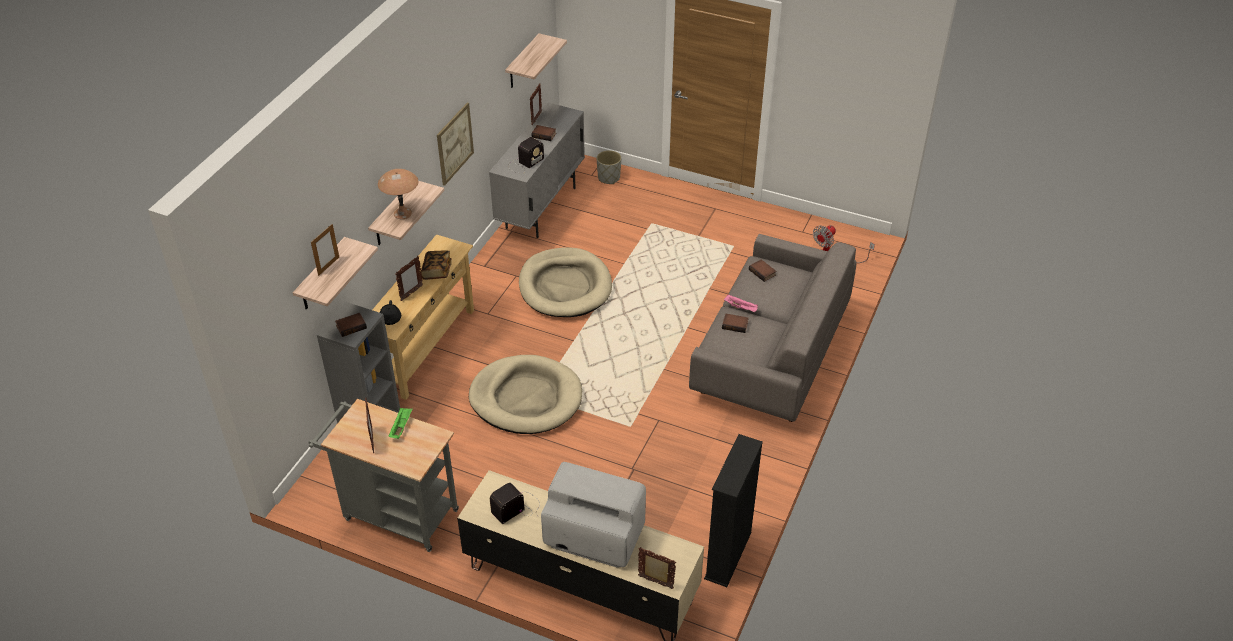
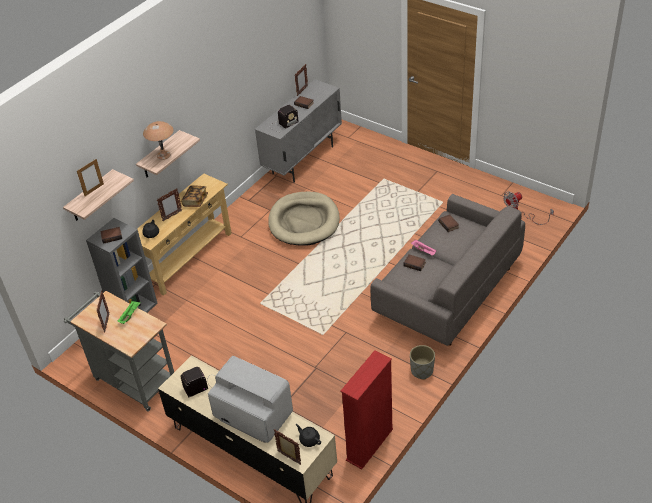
camera: 15 degrees right, 0 degrees up
picture [437,102,474,186] -> none
beige dog bed [469,355,582,434] -> none
shelf [505,33,567,88] -> none
grey planter [596,150,621,184] -> grey planter moved to [410,345,435,379]
black bookcase [704,434,763,587] -> red bookcase [340,350,393,469]
none -> black teapot [296,424,321,447]

